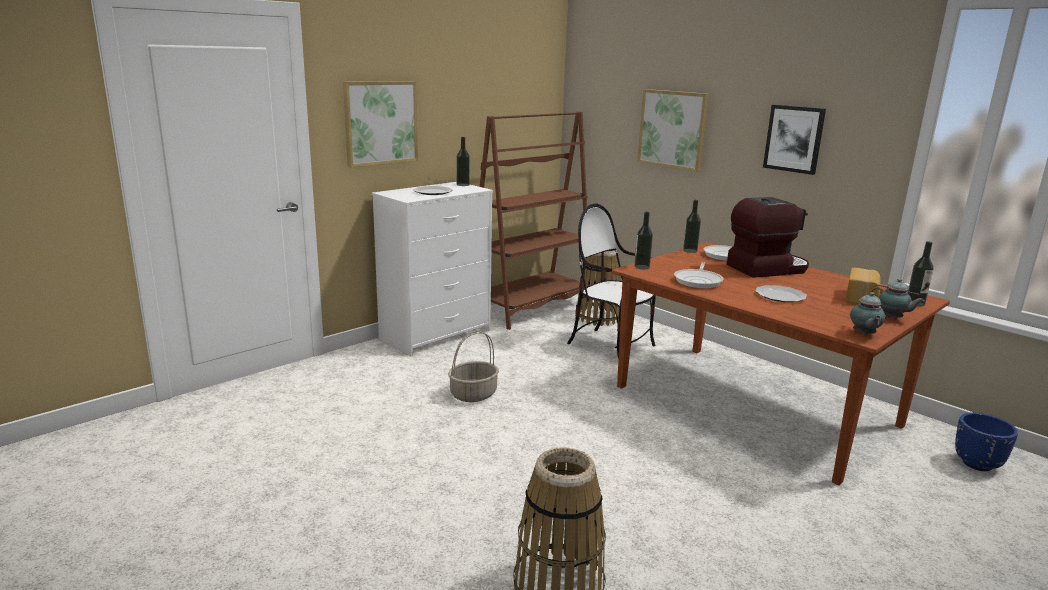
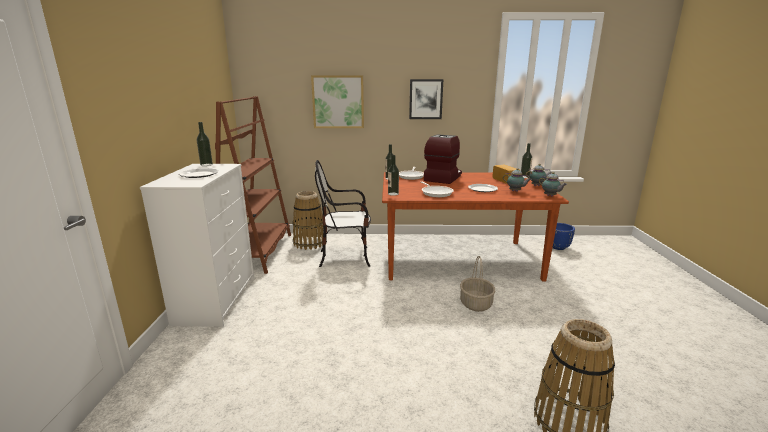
camera: 45 degrees left, 0 degrees up
picture [343,81,418,167] -> none
basket [448,331,499,402] -> basket moved to [460,256,495,312]
none -> teapot [503,168,532,192]

